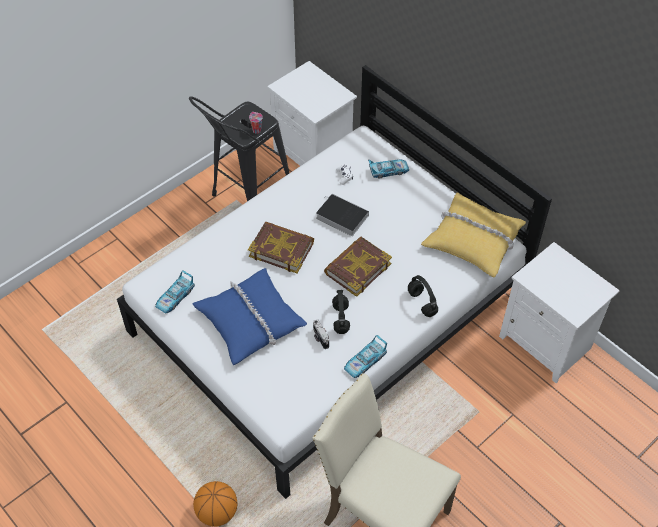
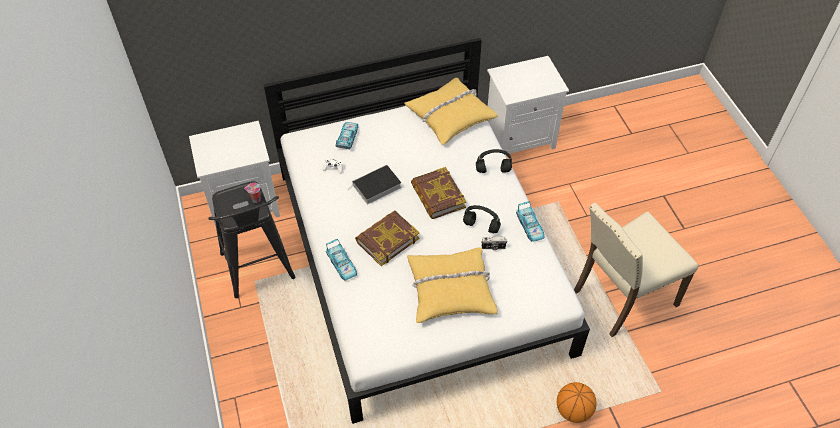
camera: 65 degrees left, 0 degrees up
toy car [155,270,195,313] -> toy car moved to [326,239,357,281]
blue pillow [193,268,307,365] -> yellow pillow [407,247,498,323]

